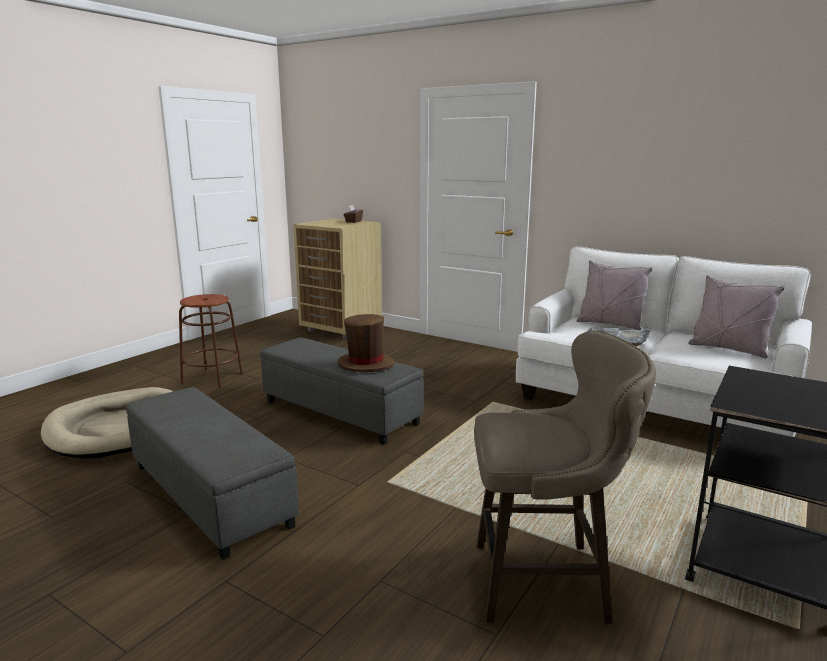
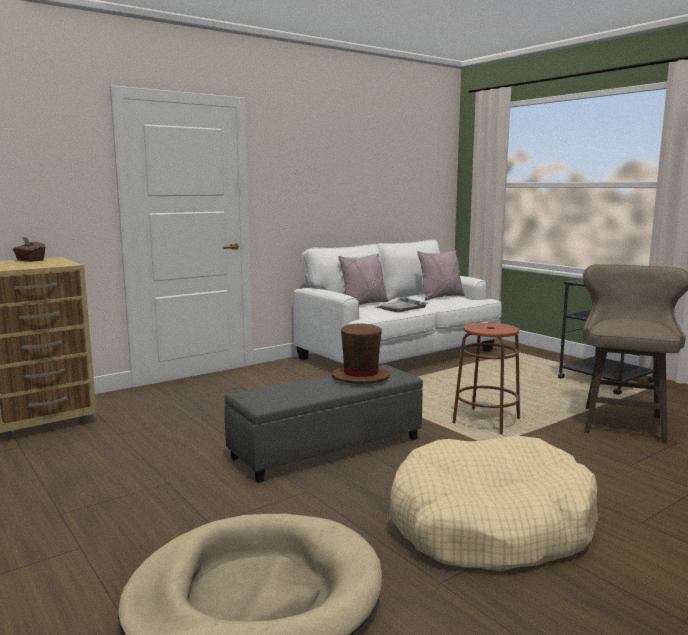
camera: 70 degrees left, 5 degrees down
grey ottoman [126,387,299,560] -> beige dog bed [389,436,598,572]
brown stool [179,294,243,388] -> brown stool moved to [453,322,520,434]

